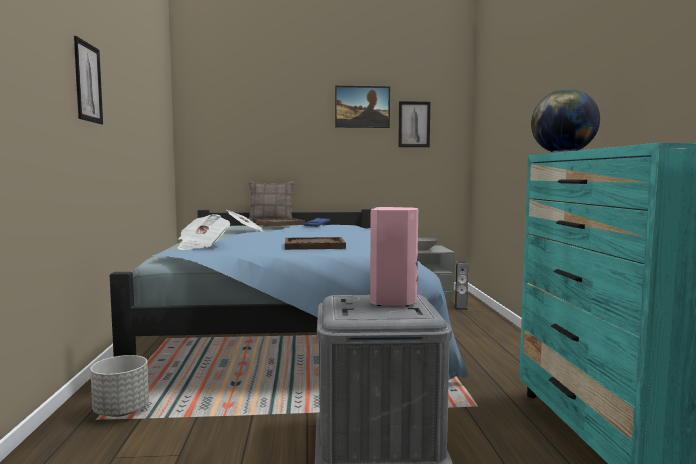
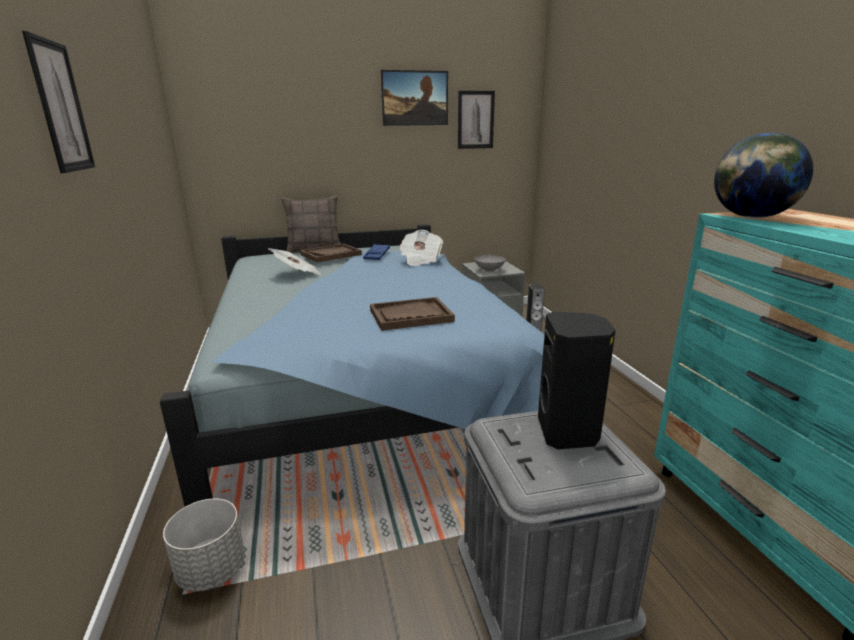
camera: 10 degrees left, 15 degrees up
newspaper [178,214,230,250] -> newspaper moved to [399,230,443,266]
pink speaker [370,207,418,306] -> black speaker [538,312,616,449]

